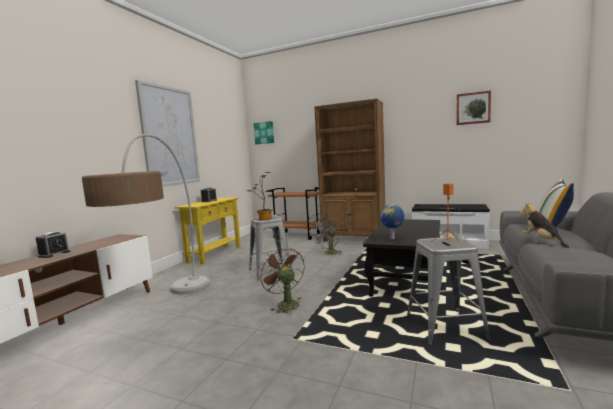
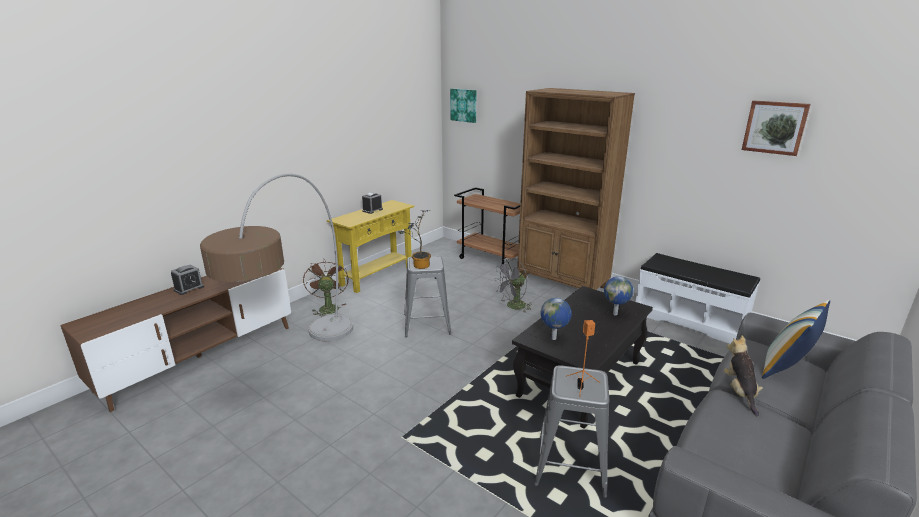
camera: 15 degrees right, 15 degrees up
picture [135,80,200,187] -> none
brown fan [259,247,305,314] -> brown fan moved to [303,258,348,316]
none -> globe [604,276,633,315]

